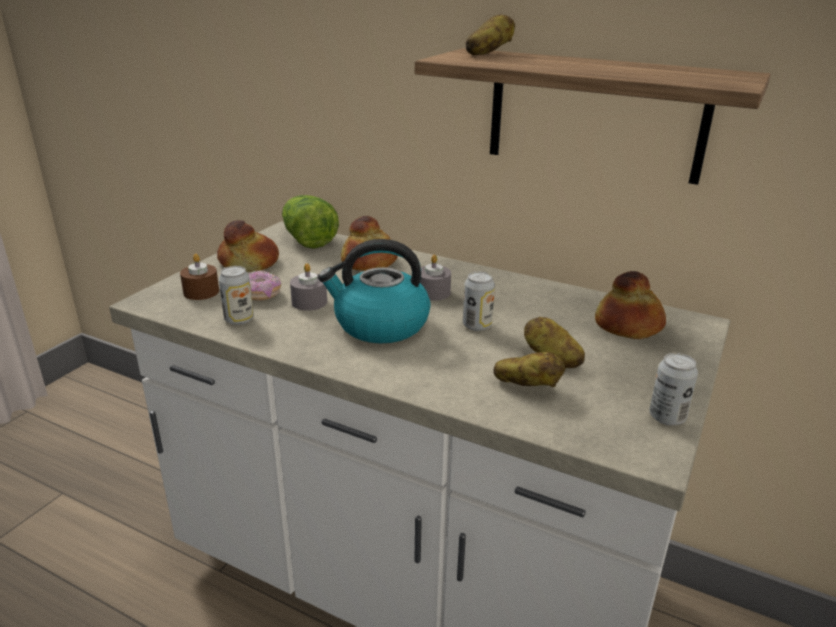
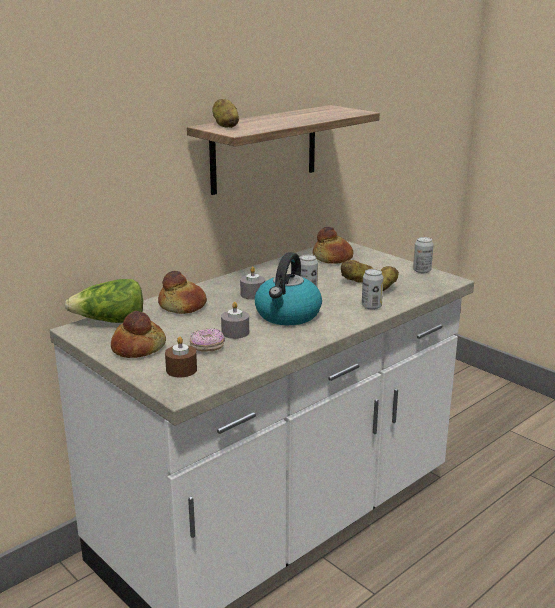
camera: 70 degrees left, 5 degrees down
can [219,266,254,325] -> can moved to [362,269,384,310]

